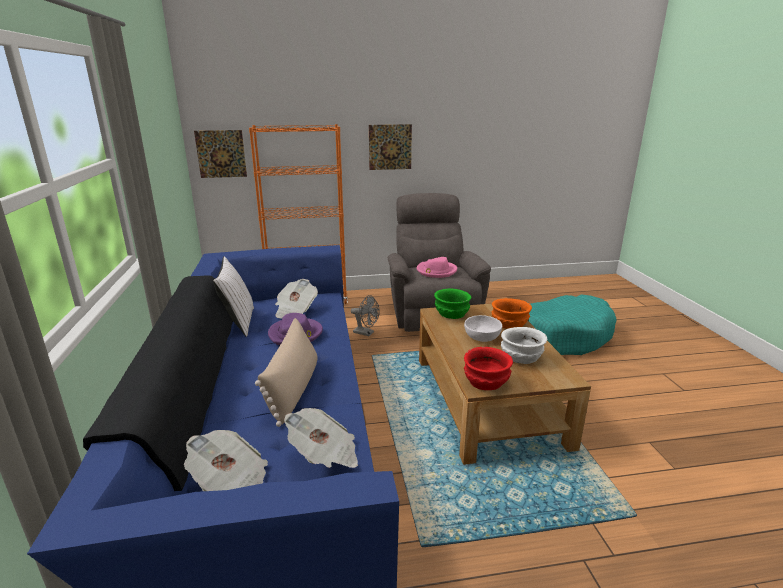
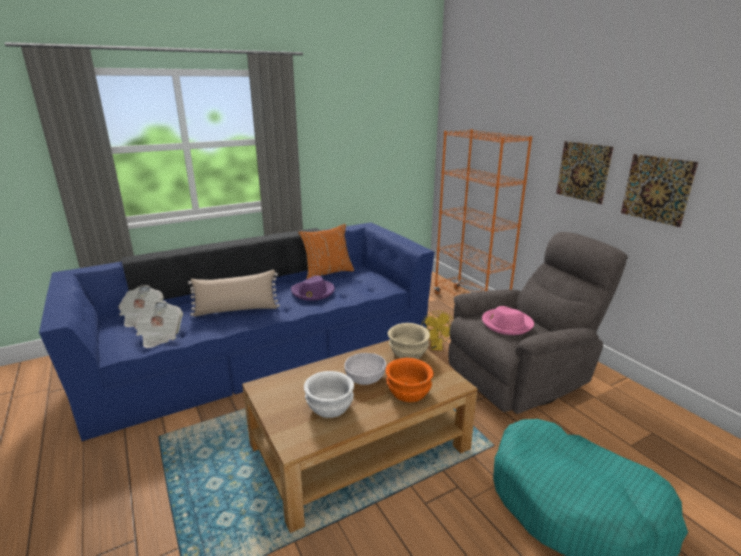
camera: 70 degrees right, 0 degrees up
picture [194,130,247,178] -> picture moved to [621,154,698,227]
white pillow [213,256,254,337] -> orange pillow [298,224,354,279]
newspaper [275,279,318,318] -> none
grey fan [351,295,380,336] -> yellow fan [421,311,453,350]
green bowl [434,288,471,319] -> beige bowl [388,323,430,359]
red bowl [464,347,513,390] -> none

